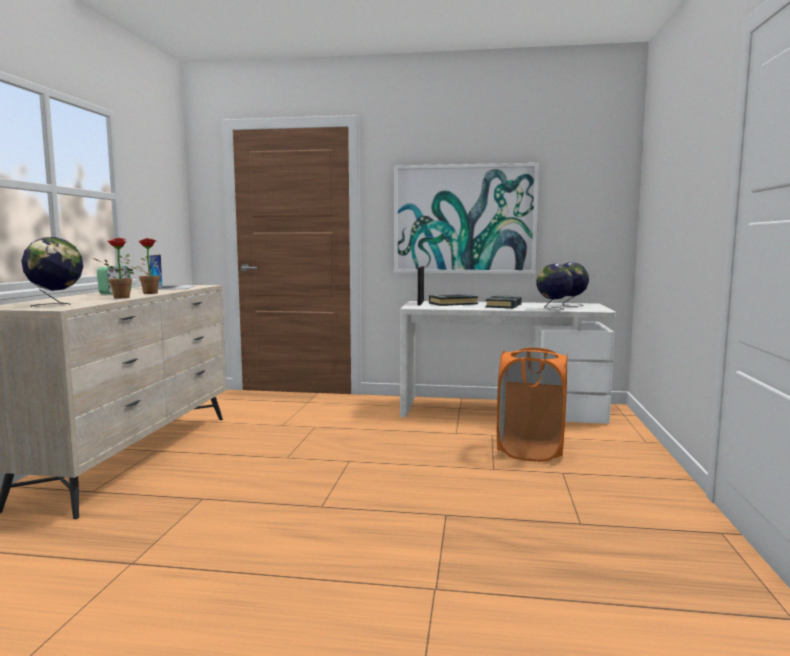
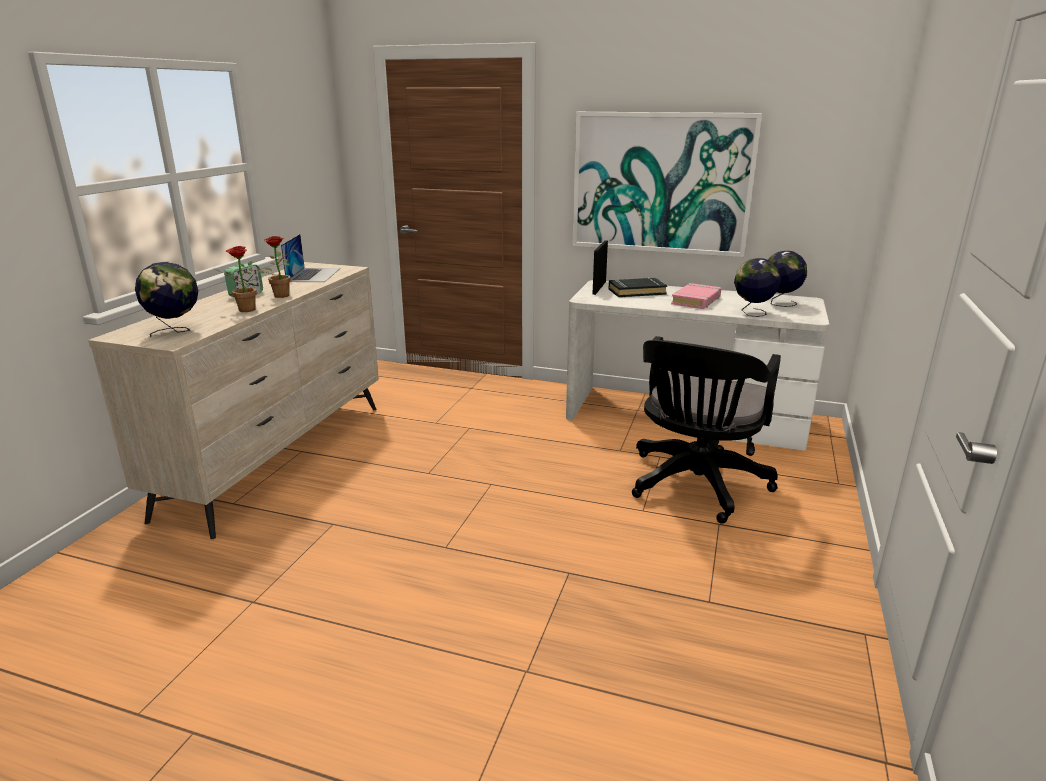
camera: 10 degrees right, 15 degrees up
black book [486,295,522,308] -> pink book [671,283,721,309]
orange laundry basket [497,347,567,462] -> black office chair [632,336,781,524]

